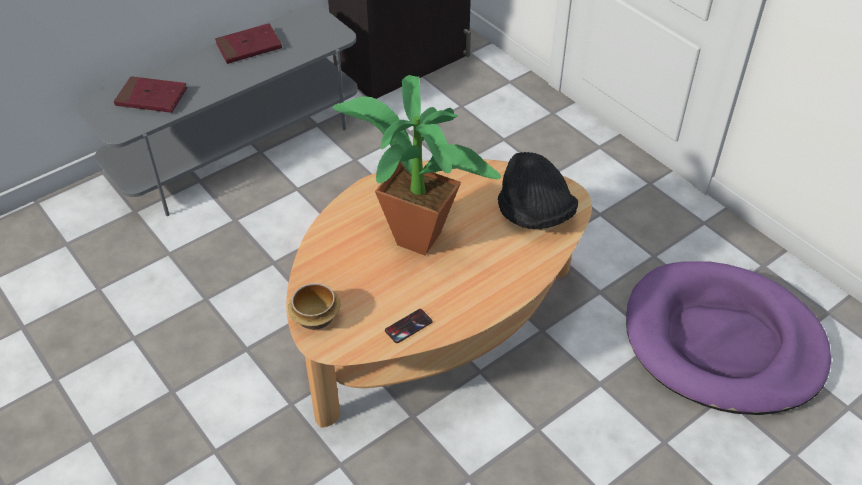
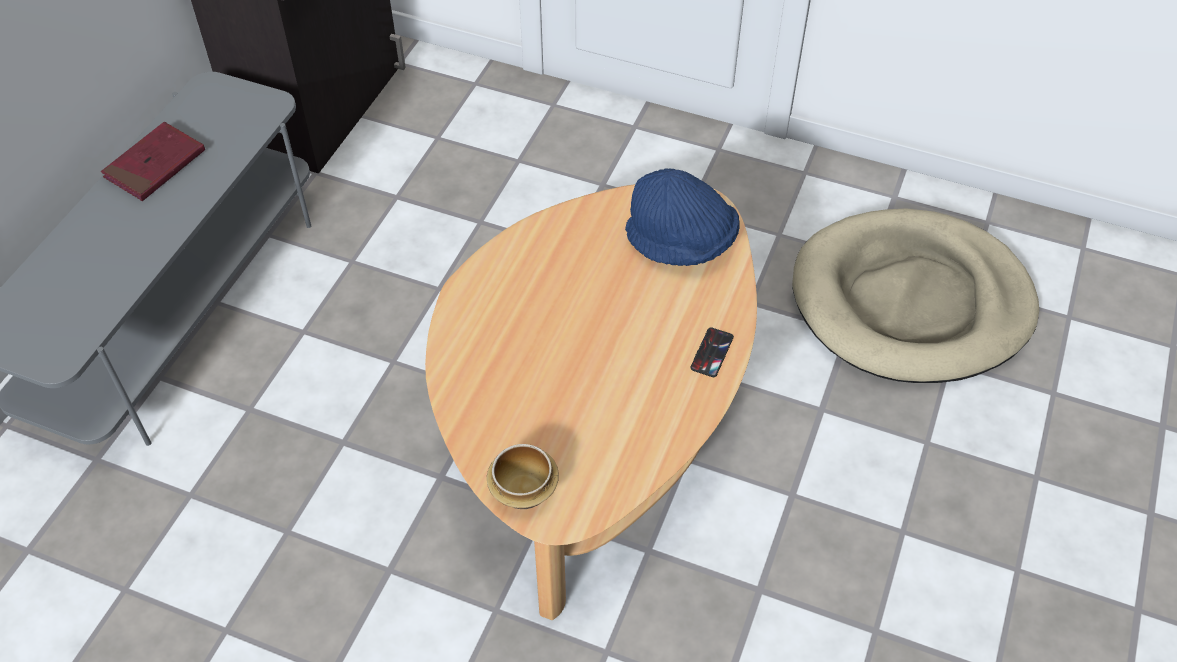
camera: 30 degrees left, 5 degrees up
red book [114,76,188,113] -> none
potted plant [333,75,501,255] -> none
phone [385,309,433,343] -> phone moved to [690,327,734,377]
black hat [498,152,578,229] -> blue hat [625,168,740,266]
purple dog bed [626,261,831,415] -> beige dog bed [792,208,1039,383]

